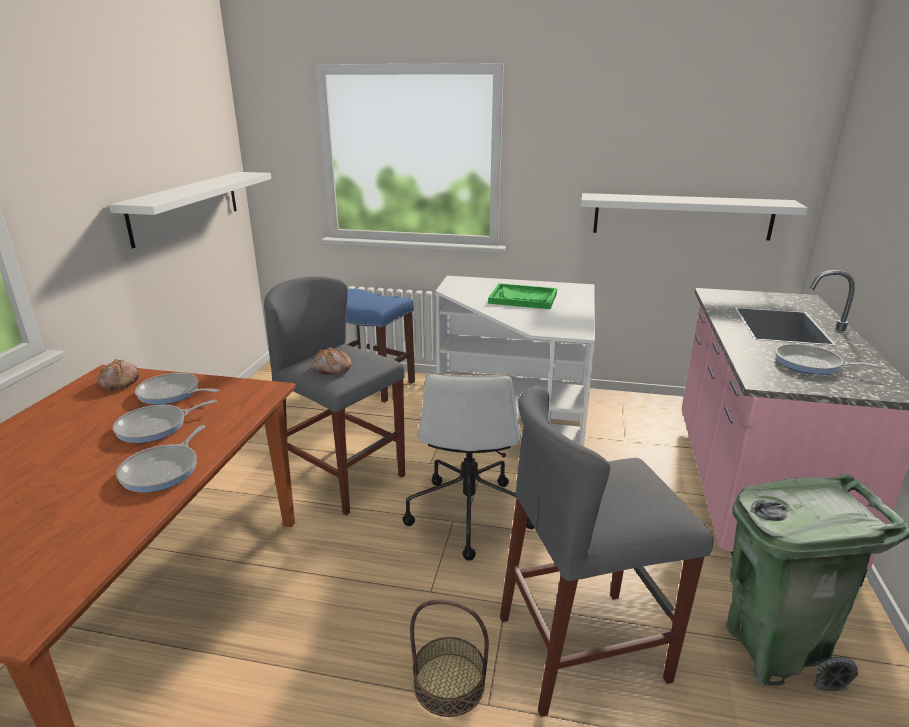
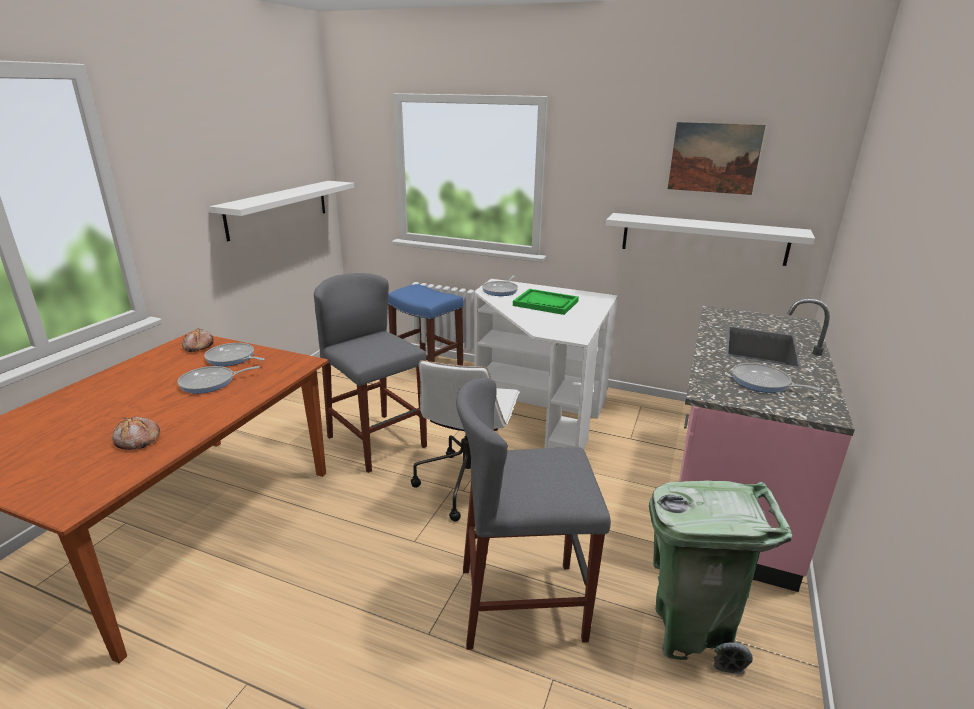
camera: 10 degrees right, 0 degrees up
frying pan [116,425,205,492] -> frying pan moved to [482,276,518,296]
bread [313,347,352,375] -> bread moved to [112,416,160,450]
basket [410,599,489,717] -> none
none -> picture [668,122,766,195]

